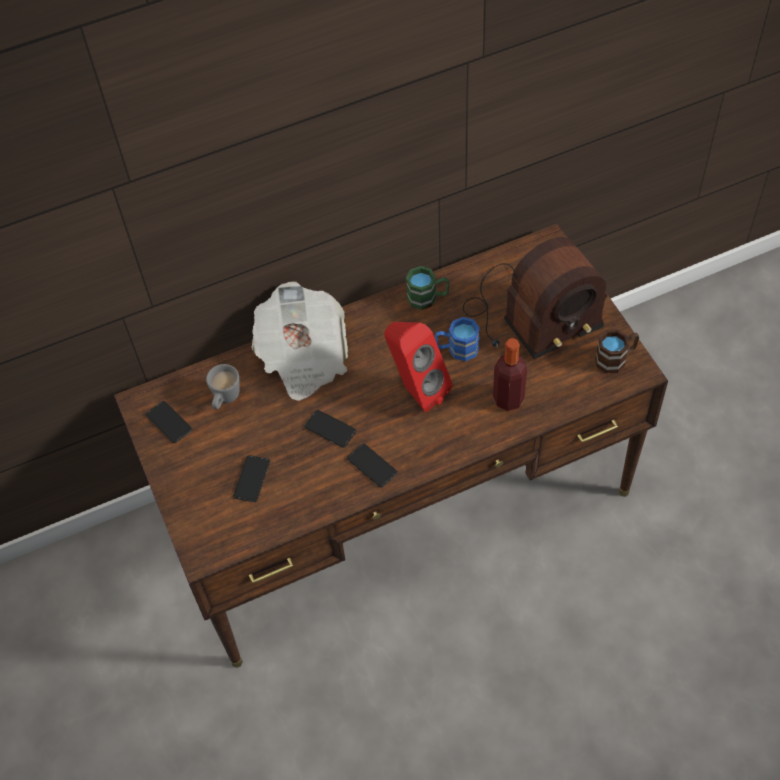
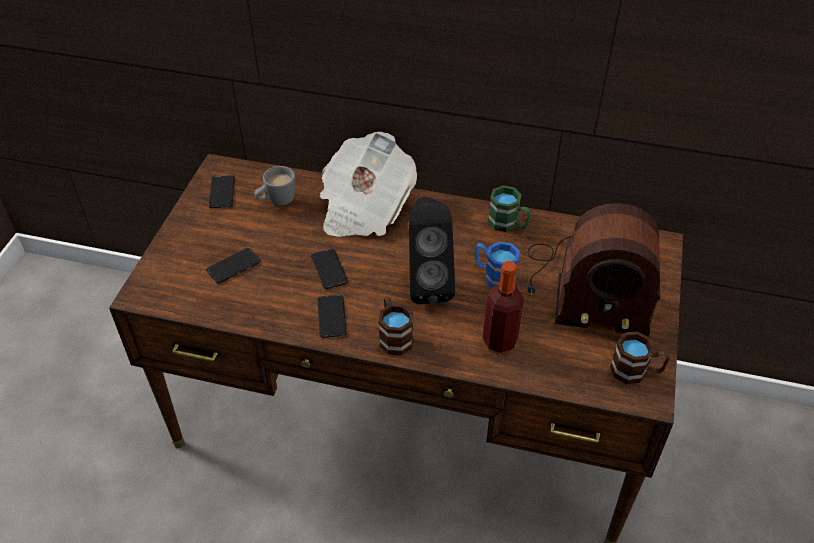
camera: 35 degrees right, 10 degrees down
red speaker [384,322,452,412] -> black speaker [409,197,455,304]
none -> brown mug [379,297,413,355]

